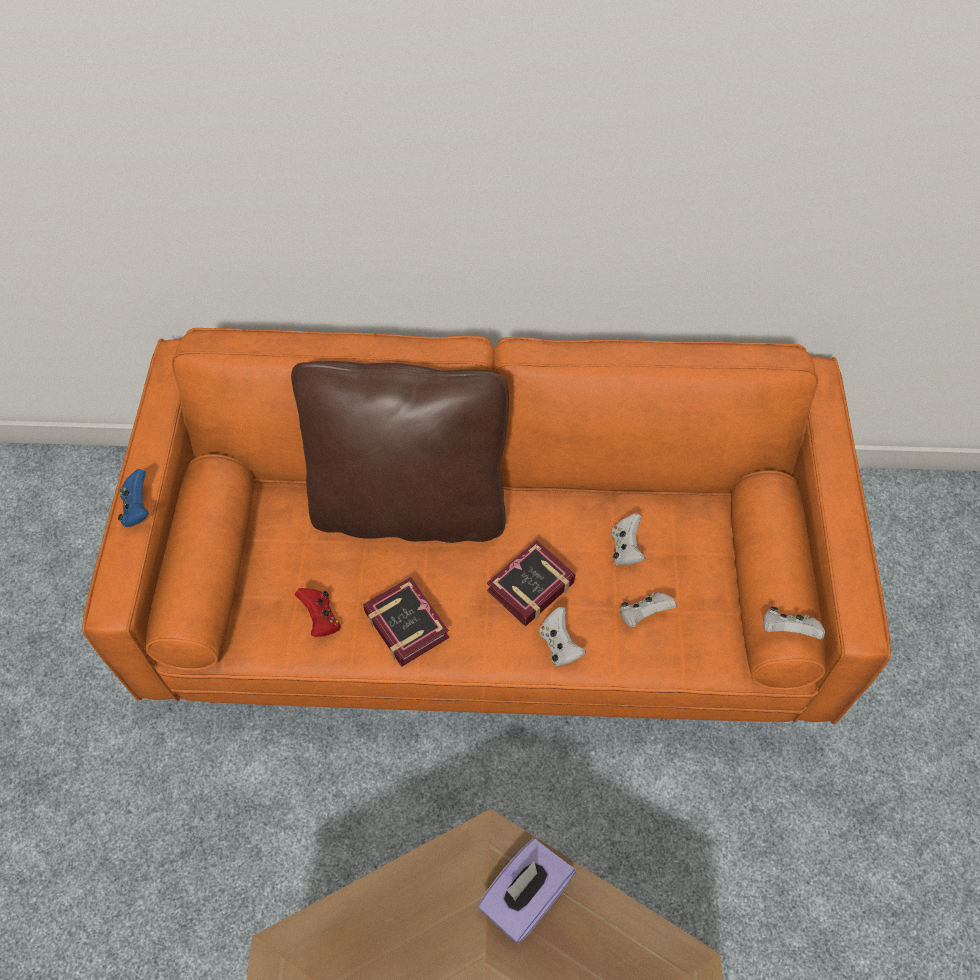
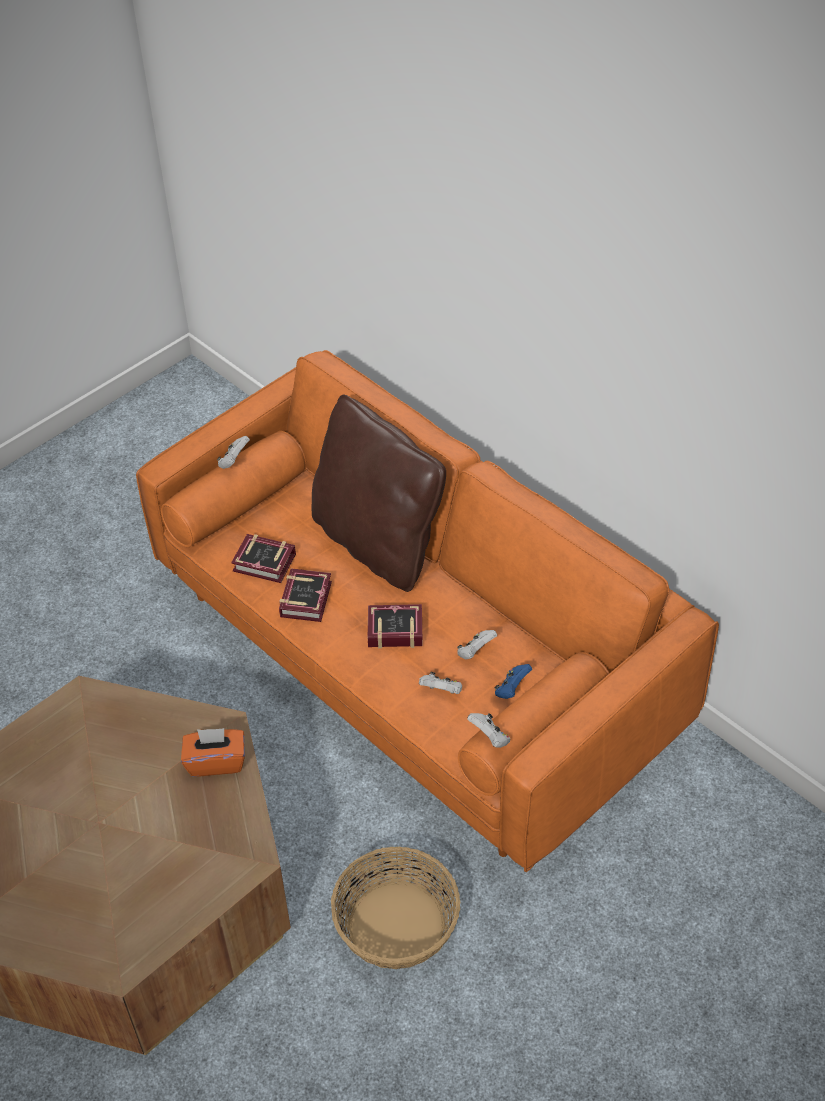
camera: 45 degrees right, 10 degrees down
blue game controller [118,469,149,527] -> blue game controller moved to [495,664,532,699]
red game controller [295,588,341,637] -> book [231,534,296,583]
purple tissue box [478,839,576,944] -> orange tissue box [181,728,245,777]
white game controller [539,607,586,667] -> white game controller moved to [217,436,250,469]
none -> basket [331,846,460,969]

